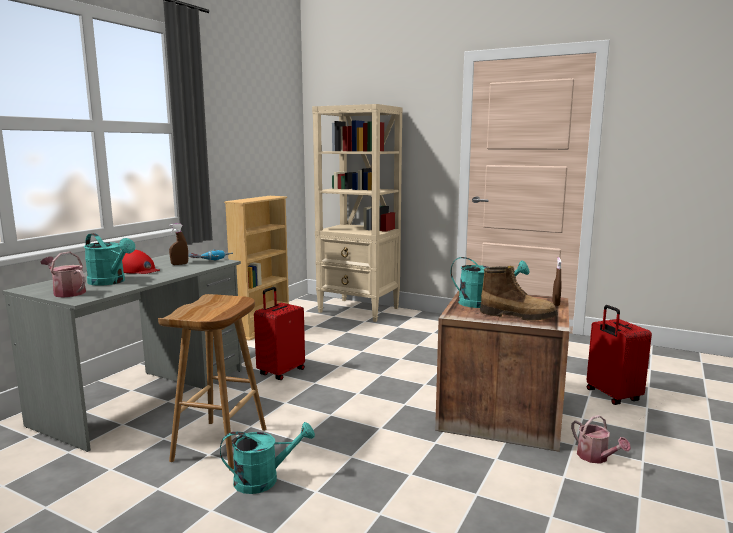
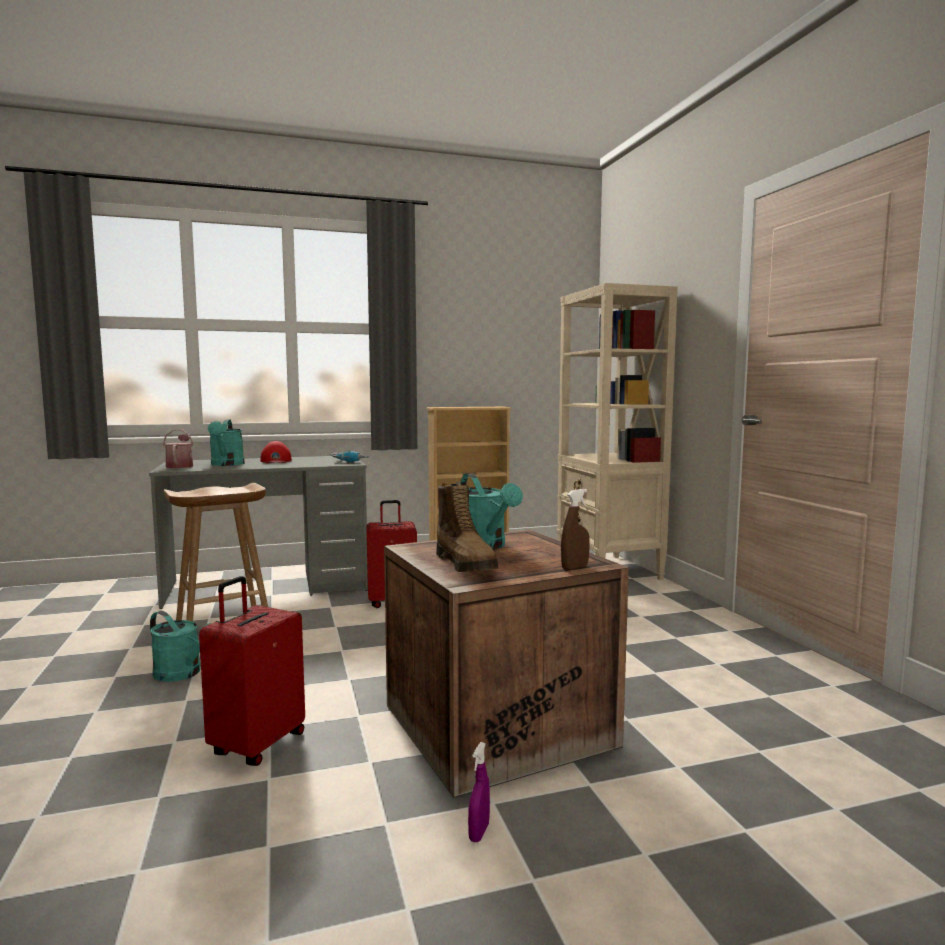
camera: 45 degrees right, 5 degrees down
brown spray bottle [169,223,188,265] -> none
watering can [571,415,631,464] -> purple spray bottle [468,742,490,842]
red suitcase [587,305,652,405] -> red suitcase moved to [199,576,305,766]

